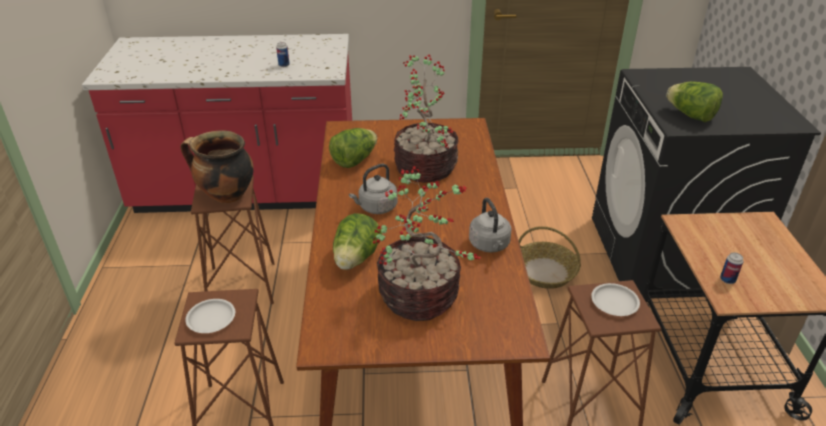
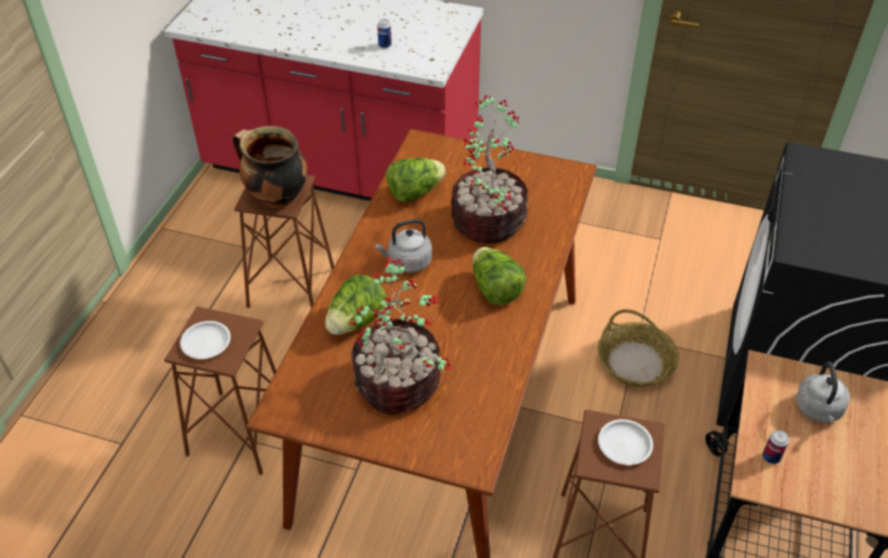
camera: 20 degrees right, 10 degrees up
grey kettle [469,198,512,253] -> grey kettle moved to [796,361,850,423]
lettuce [666,82,723,122] -> lettuce moved to [472,247,526,305]

